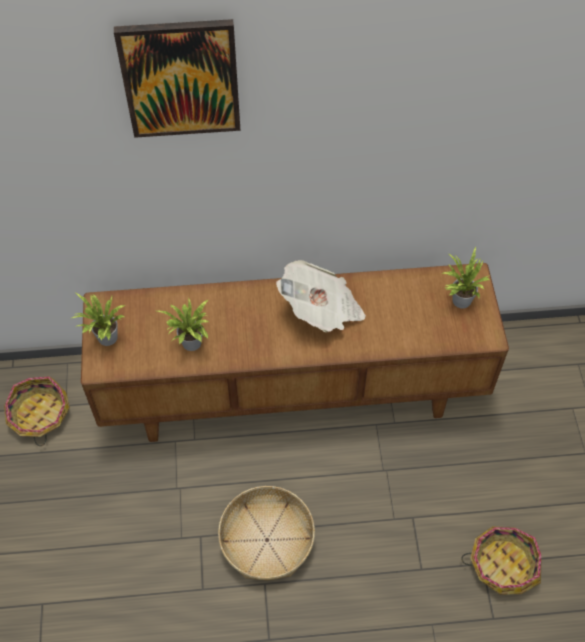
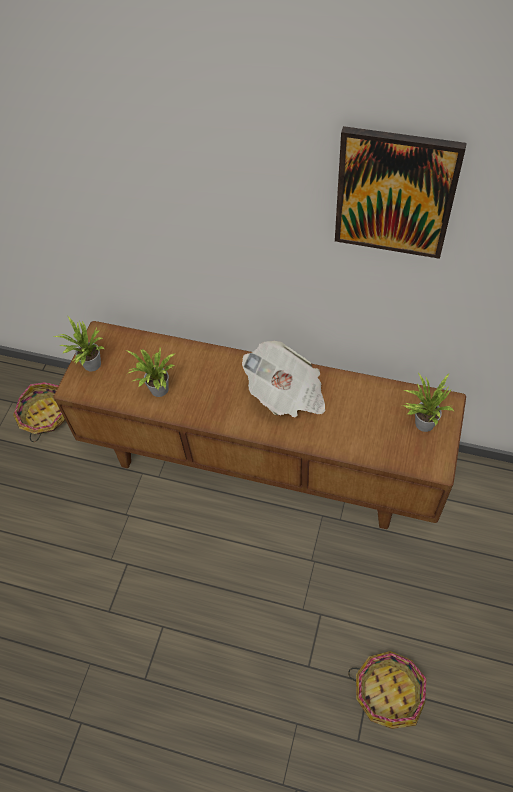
camera: 25 degrees right, 0 degrees up
picture [114,19,241,138] -> picture moved to [335,126,467,259]
basket [218,486,315,580] -> none

